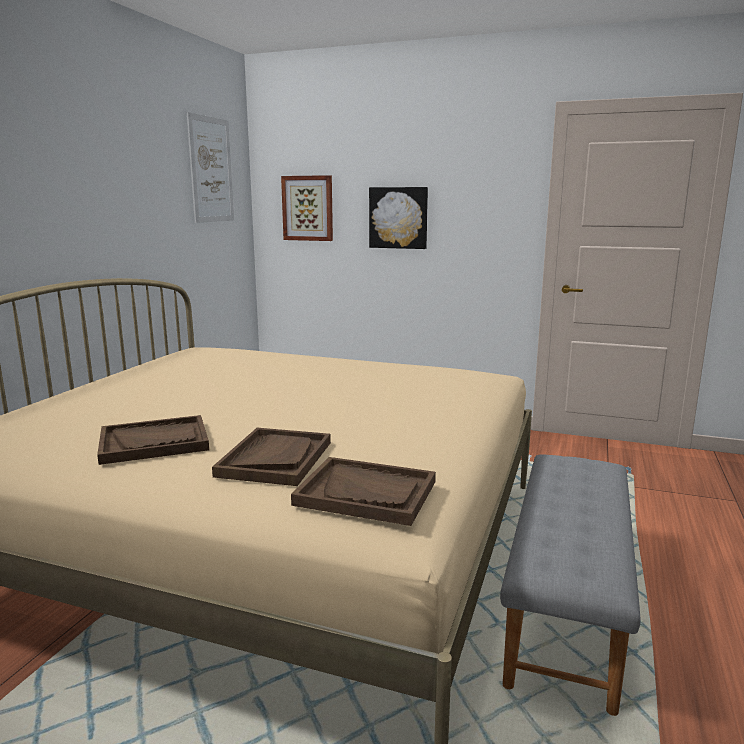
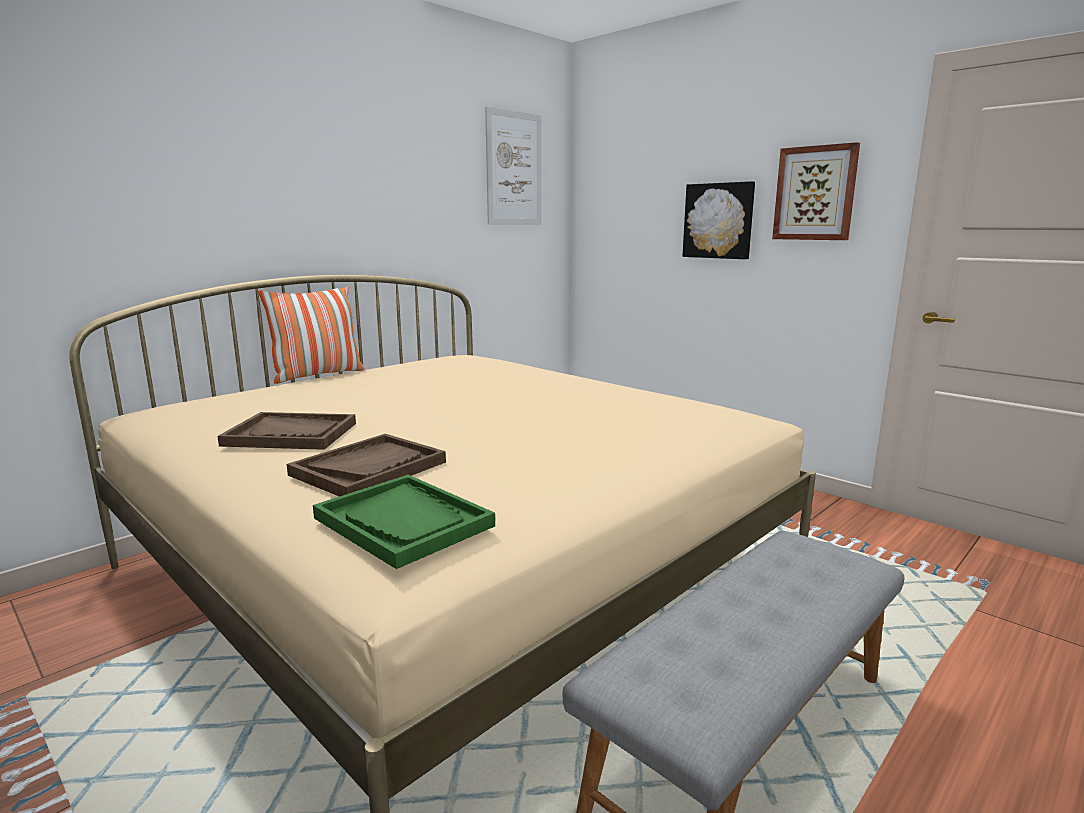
camera: 25 degrees right, 0 degrees up
picture [281,175,333,241] -> picture moved to [772,142,860,240]
brown tray [291,457,436,526] -> green tray [313,475,495,569]
none -> pillow [258,287,365,384]

